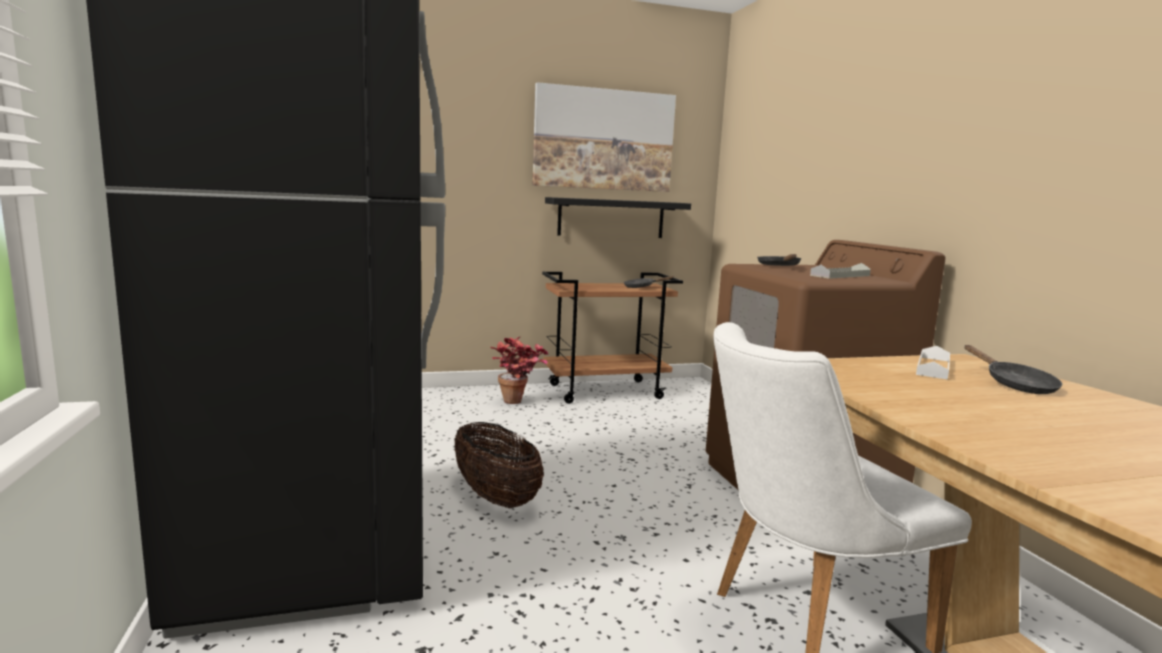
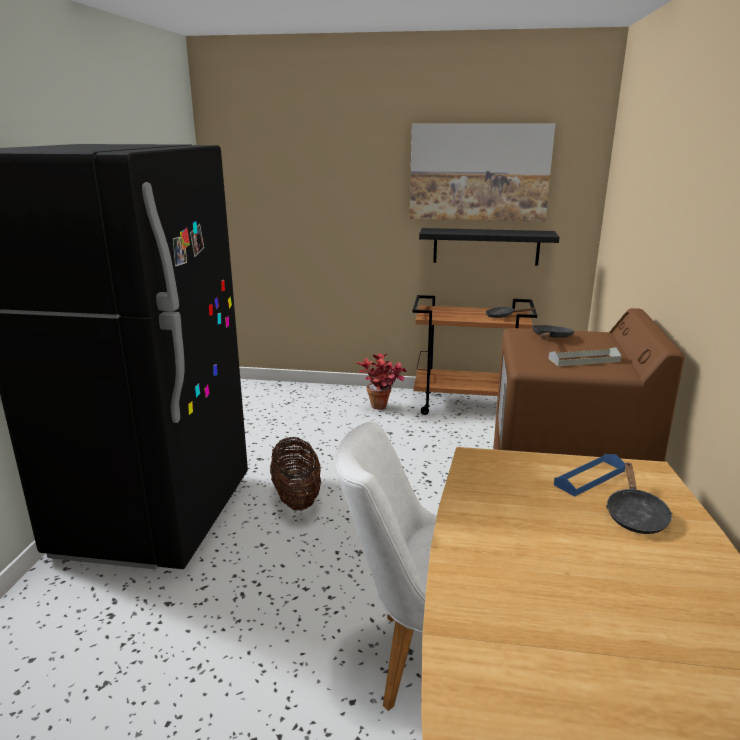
camera: 25 degrees right, 10 degrees up
white tray [916,346,950,380] -> blue tray [554,454,625,497]

